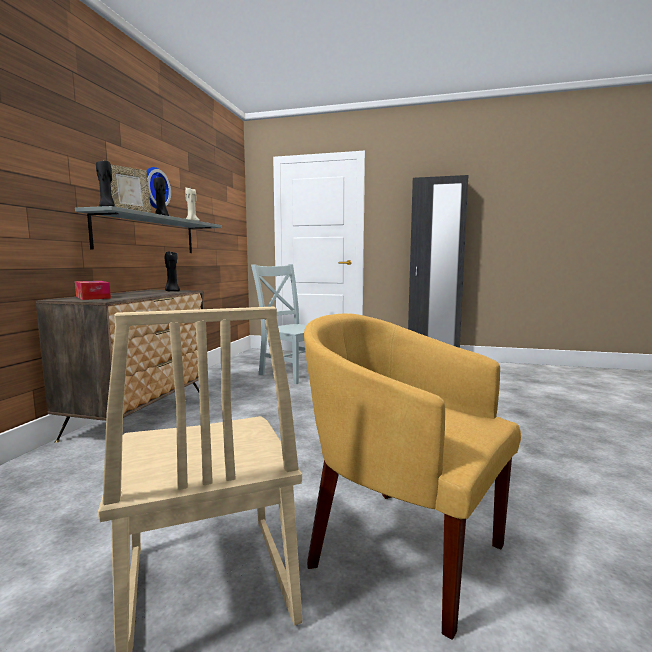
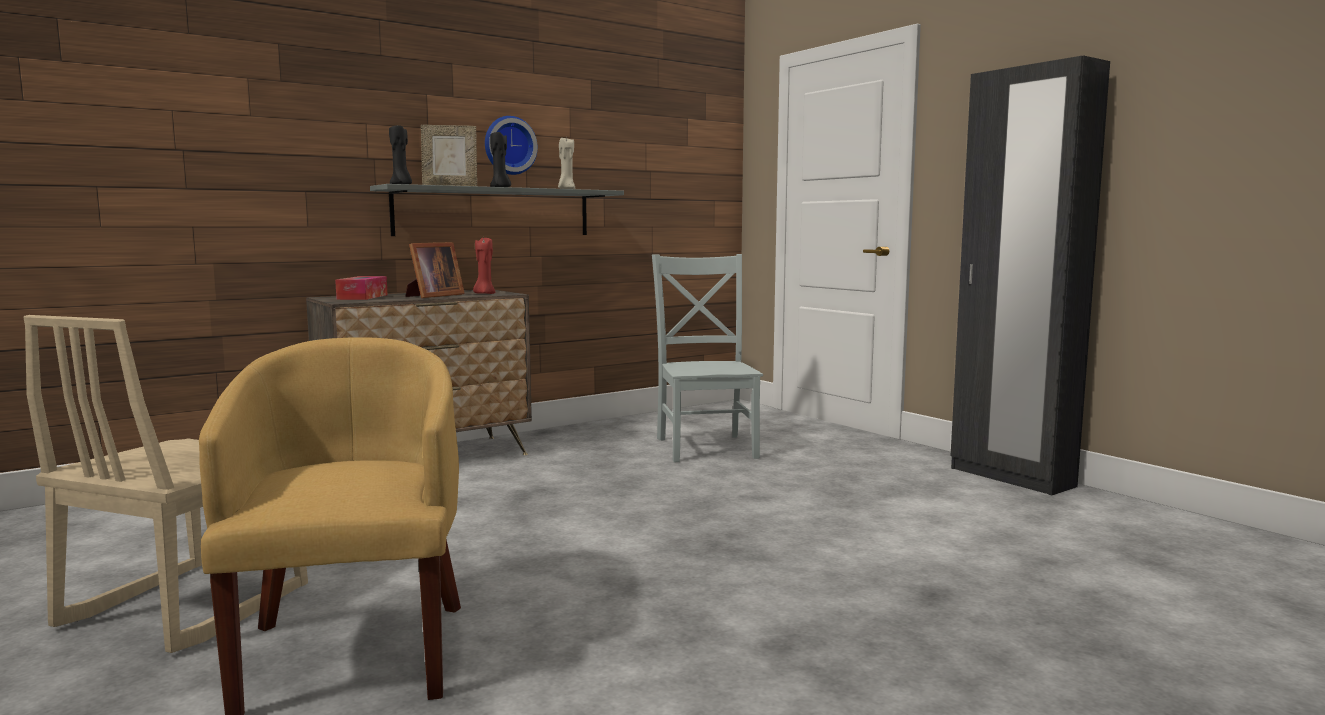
camera: 40 degrees right, 0 degrees up
black candle [165,252,180,291] -> red candle [473,236,495,294]
none -> picture frame [406,242,465,298]

